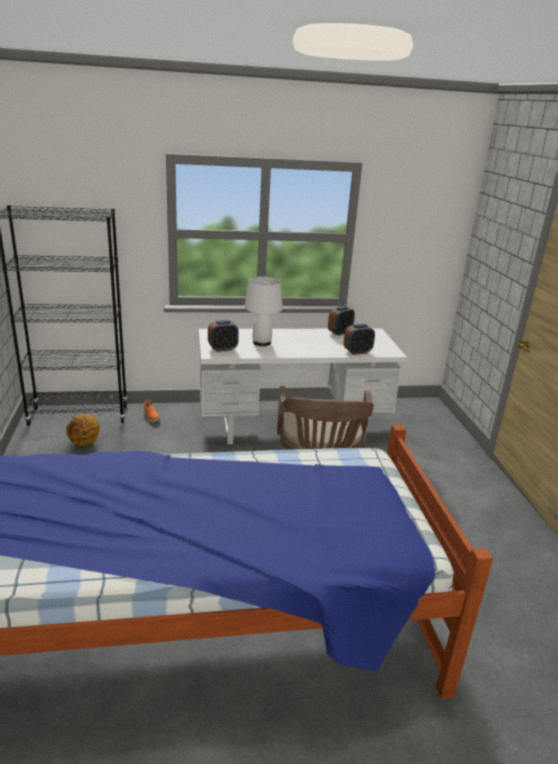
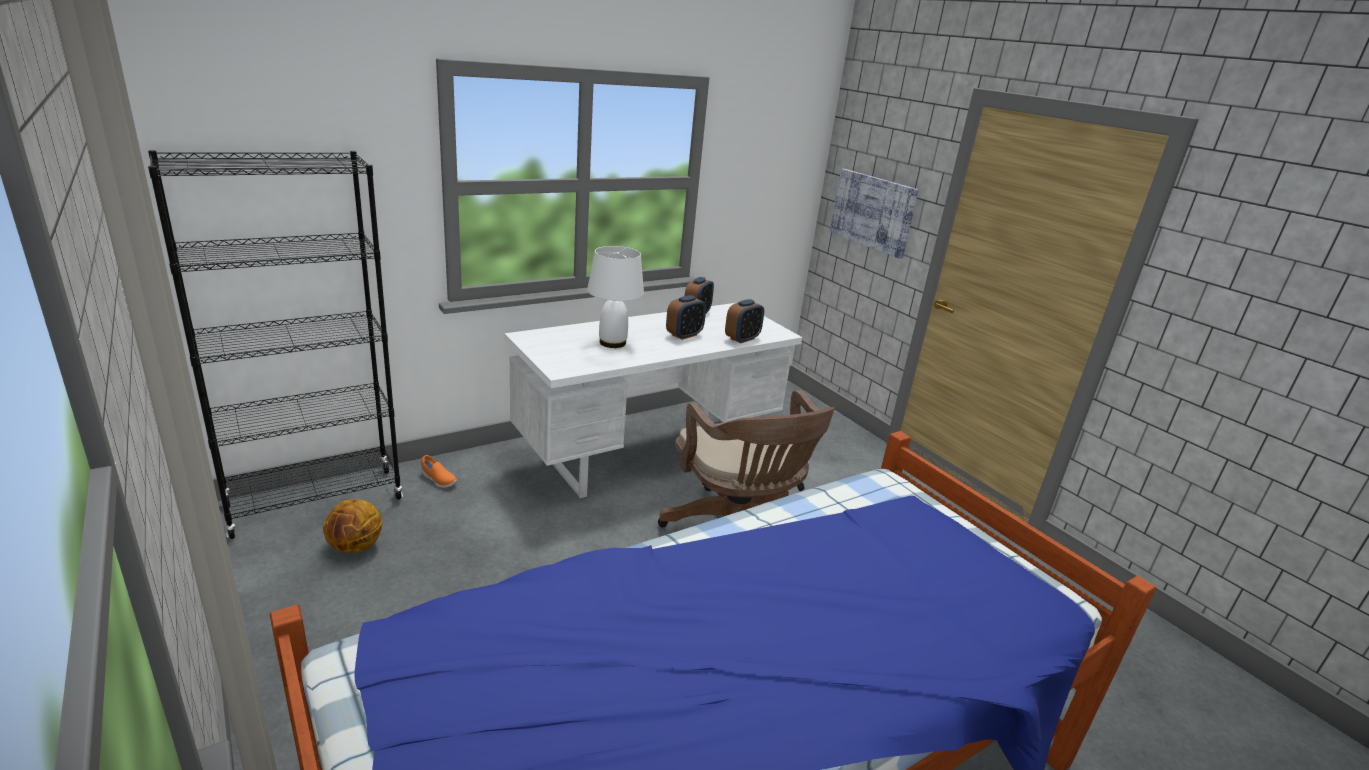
camera: 25 degrees left, 0 degrees up
alarm clock [208,320,239,352] -> alarm clock moved to [666,295,706,340]
none -> picture [830,169,918,259]

